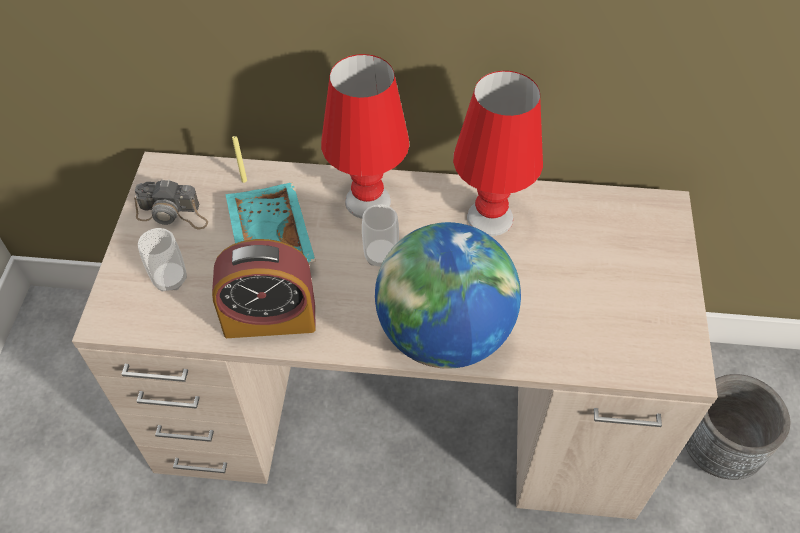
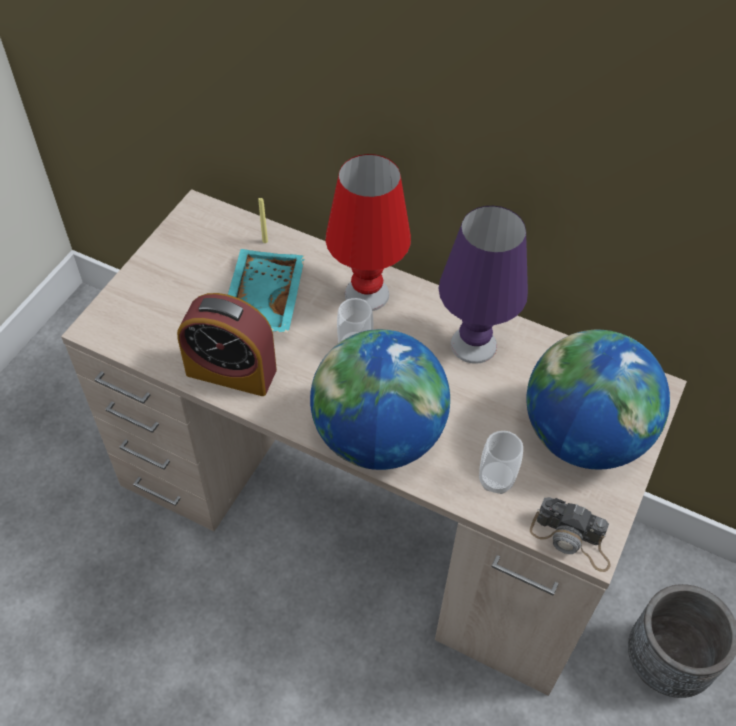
camera: 20 degrees right, 0 degrees up
camera [134,179,208,229] -> camera moved to [530,497,611,572]
cup [138,228,187,292] -> cup moved to [479,431,523,494]
red table lamp [453,71,543,236] -> purple table lamp [438,206,528,364]
none -> globe [526,330,670,470]

